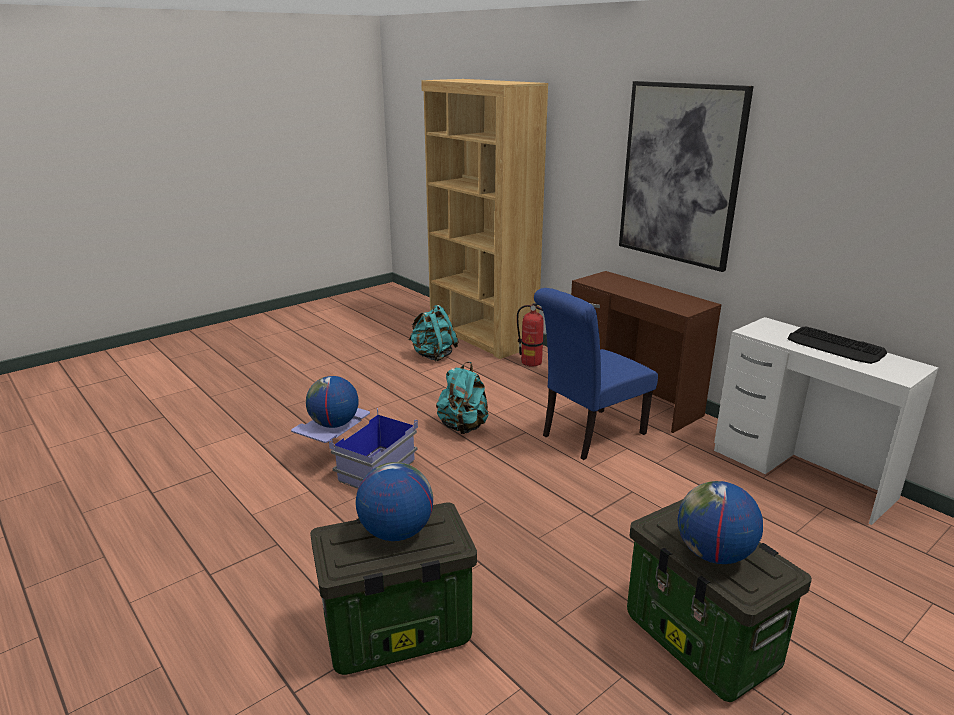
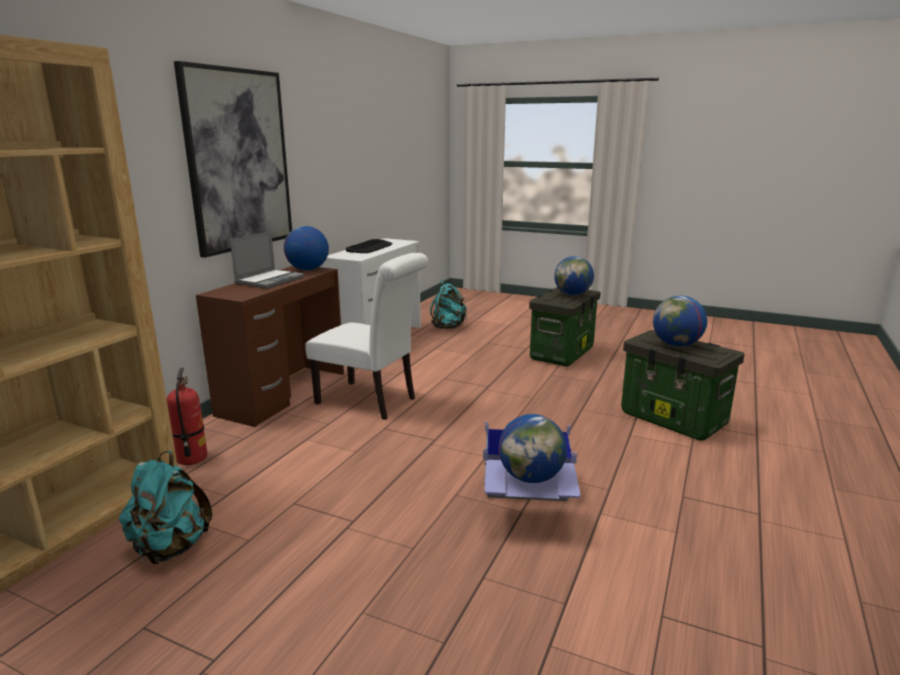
camera: 115 degrees left, 5 degrees down
turquoise backpack [436,362,489,434] -> turquoise backpack moved to [430,279,467,329]
blue chair [534,288,658,460] -> white chair [305,253,428,420]
none -> laptop [230,231,304,288]
none -> globe [284,226,329,270]

